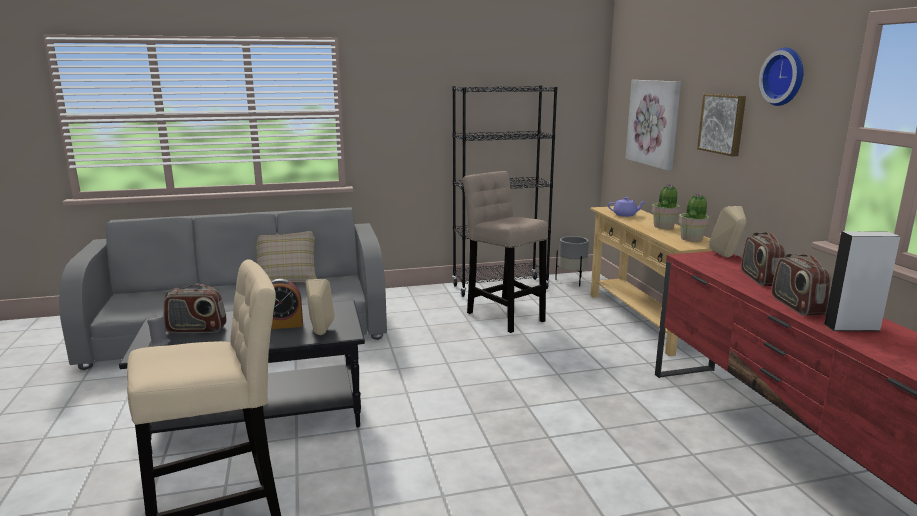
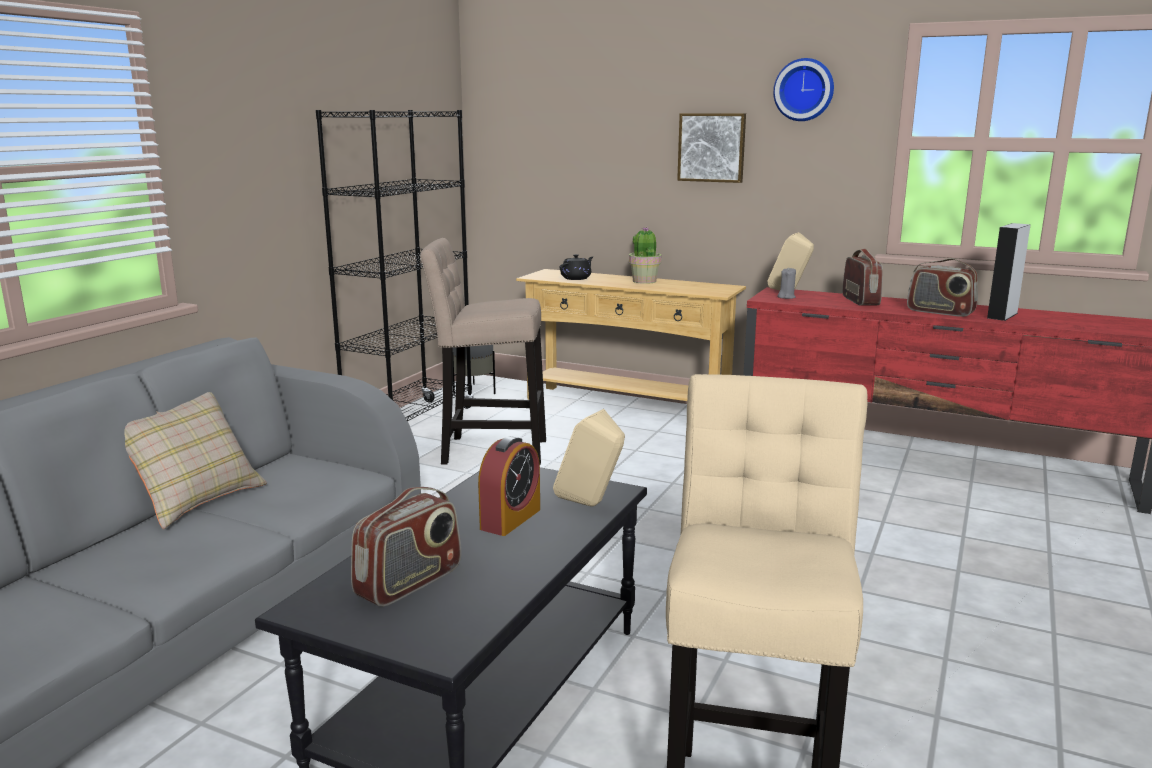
camera: 50 degrees left, 0 degrees up
grey candle [147,315,171,347] -> grey candle moved to [777,267,796,299]
purple teapot [608,197,646,217] -> black teapot [560,254,593,280]
picture [625,80,681,171] -> none
potted plant [679,193,709,242] -> none
radio [741,232,786,286] -> radio turned 135 degrees counterclockwise [842,248,883,306]

